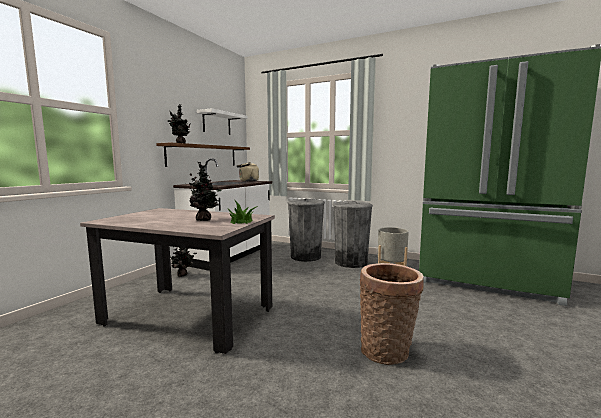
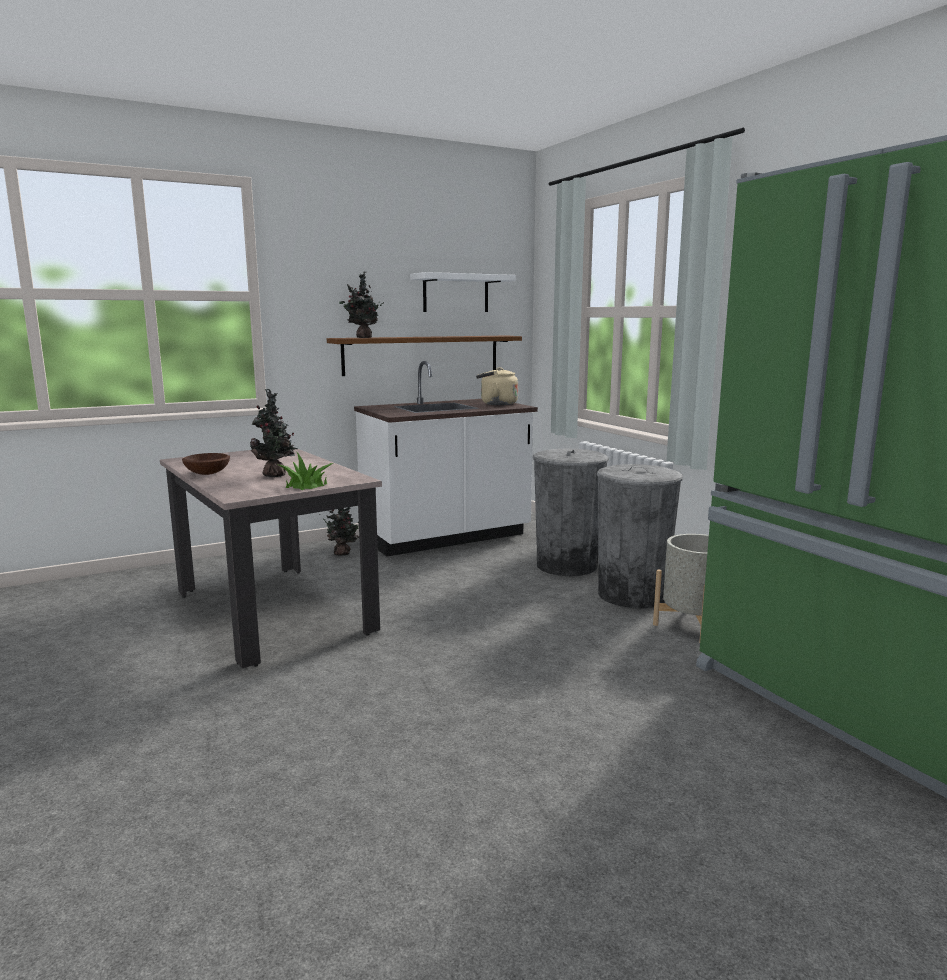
camera: 35 degrees right, 5 degrees up
basket [360,263,424,365] -> none
none -> brown bowl [182,453,230,475]

